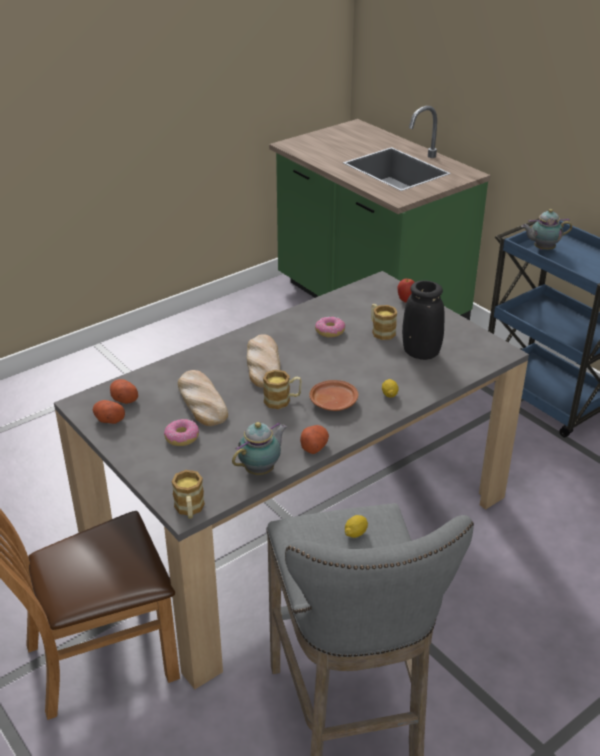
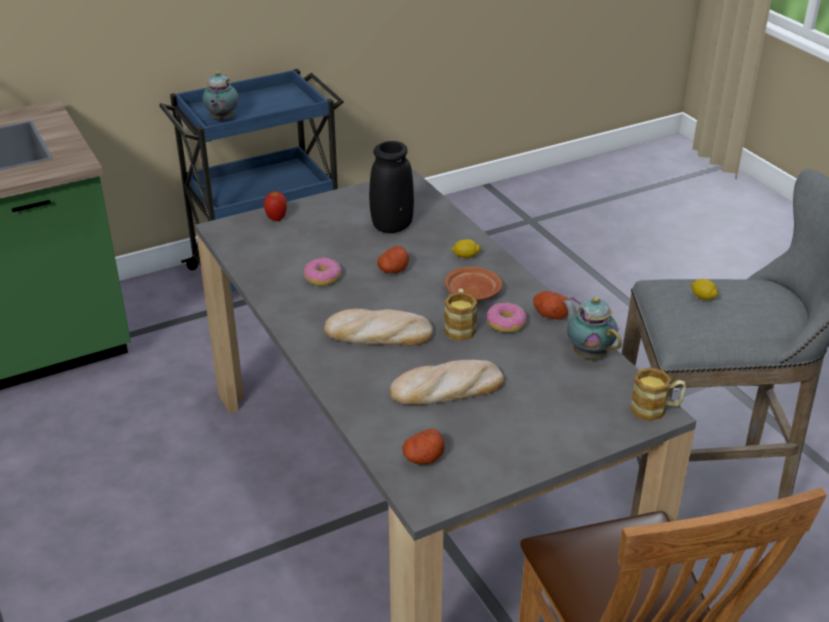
camera: 80 degrees left, 0 degrees up
potato [93,400,125,424] -> potato moved to [377,246,409,273]
donut [164,419,199,446] -> donut moved to [487,303,527,333]
mug [371,304,397,340] -> none

